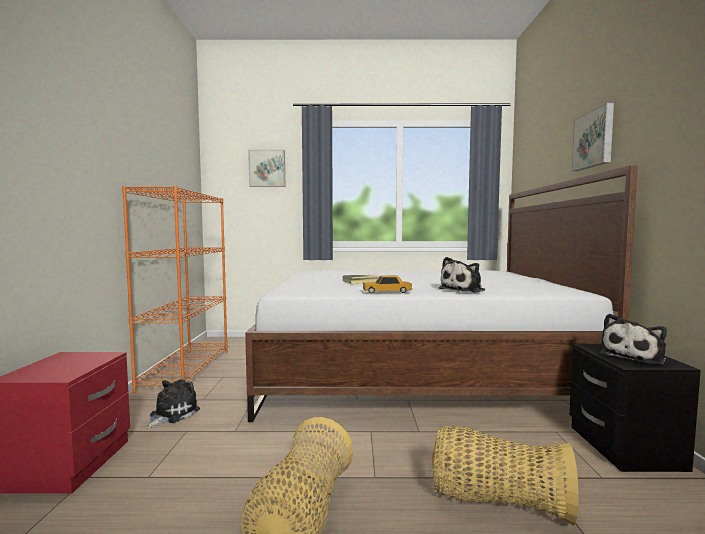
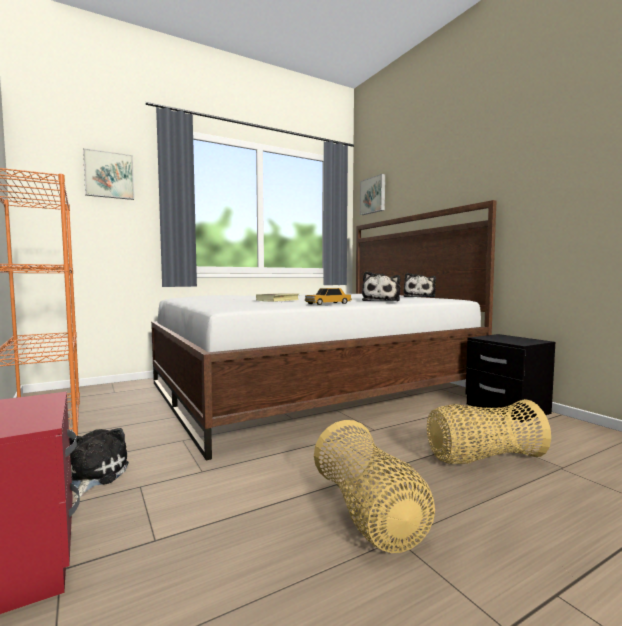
camera: 30 degrees left, 0 degrees up
picture [571,103,614,171] -> picture moved to [360,174,385,215]
plush toy [600,314,667,365] -> plush toy moved to [403,273,436,297]

